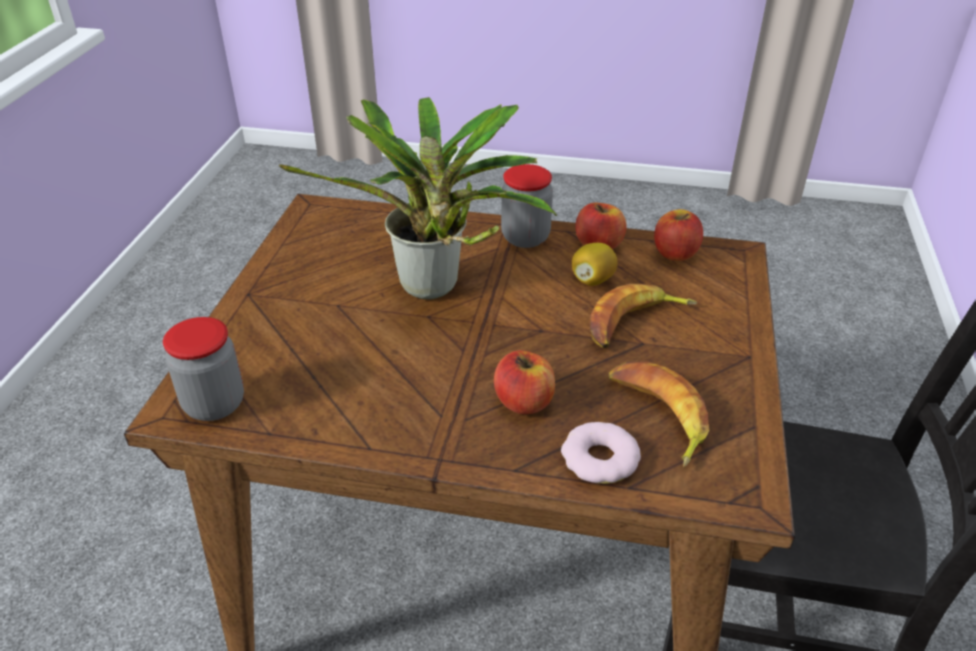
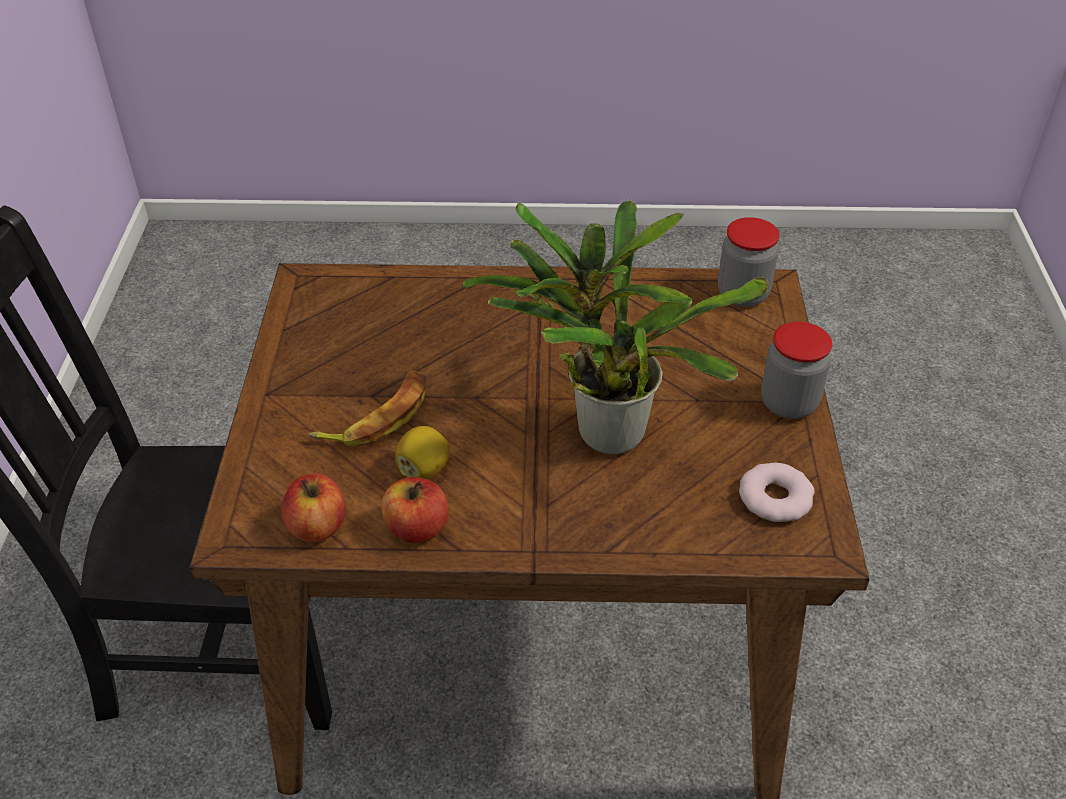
camera: 170 degrees right, 5 degrees up
apple [494,350,555,414] -> none
jar [501,164,553,248] -> jar moved to [761,322,832,419]
donut [561,422,641,484] -> donut moved to [739,463,815,522]
banana [608,361,709,468] -> none

